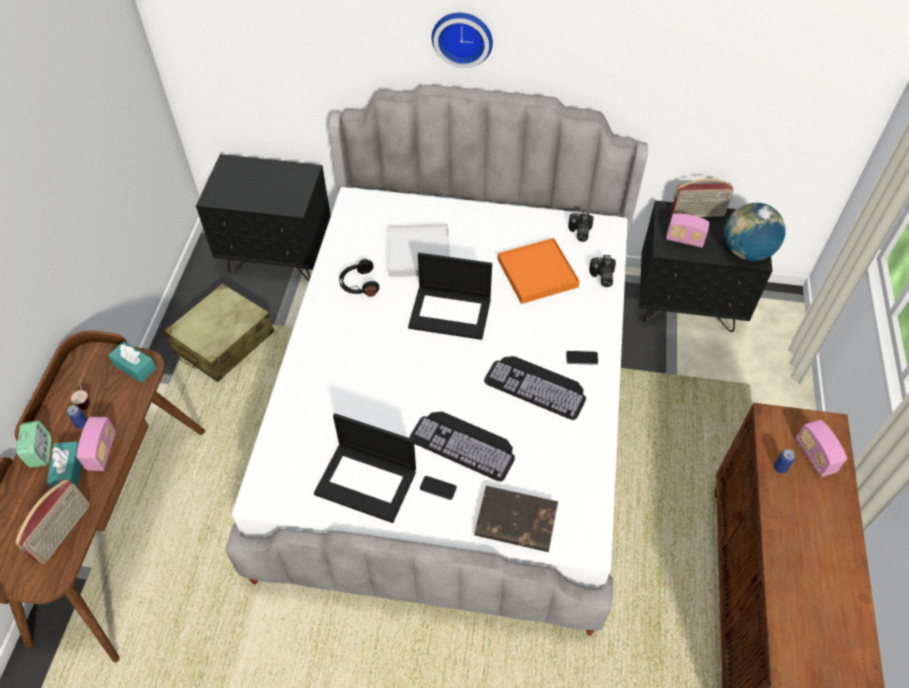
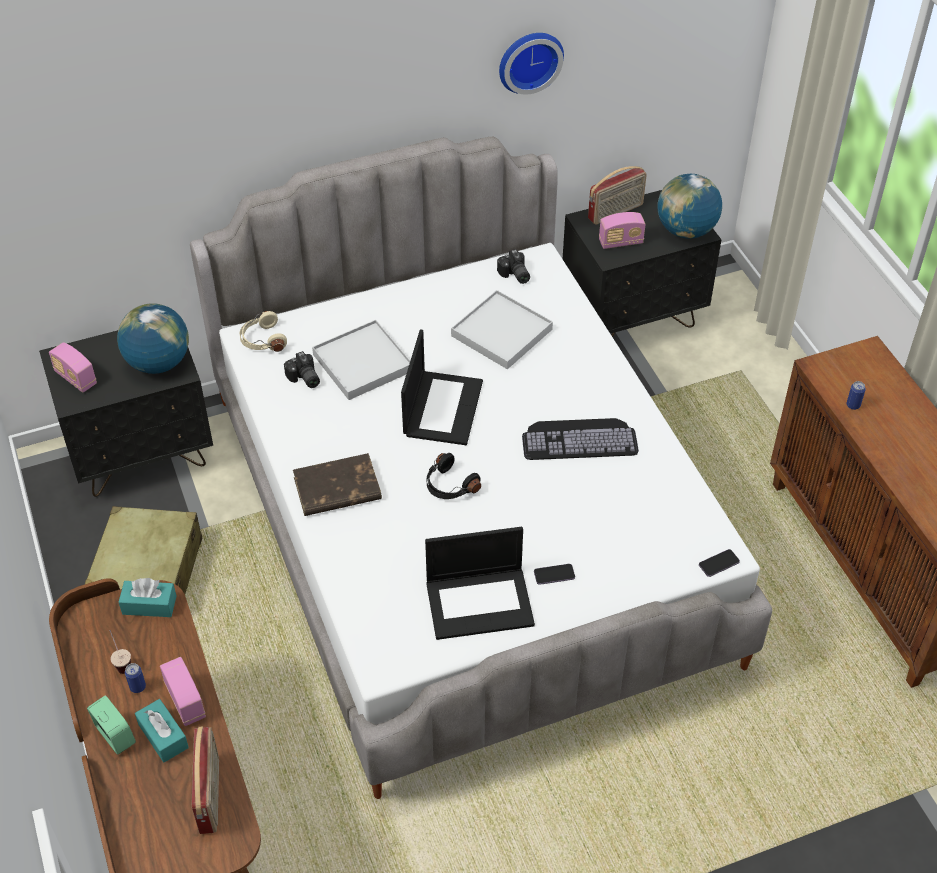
camera: 30 degrees left, 5 degrees down
black headphones [339,259,379,297] -> black headphones moved to [427,453,481,499]
laptop [408,253,492,340] -> laptop turned 60 degrees counterclockwise [401,330,483,445]
keyboard [409,412,515,482] -> none
wall clock [432,13,493,68] -> wall clock moved to [499,33,564,95]
brown book [474,486,558,552] -> brown book moved to [293,453,382,516]
orange tray [498,238,580,304] -> white tray [451,290,553,369]
phone [566,351,598,365] -> phone moved to [699,549,740,577]
camera [589,255,616,287] -> camera moved to [284,351,320,388]
radio [796,420,847,477] -> radio moved to [49,342,97,393]
none -> globe [117,303,189,374]
none -> beige headphones [239,311,287,352]

